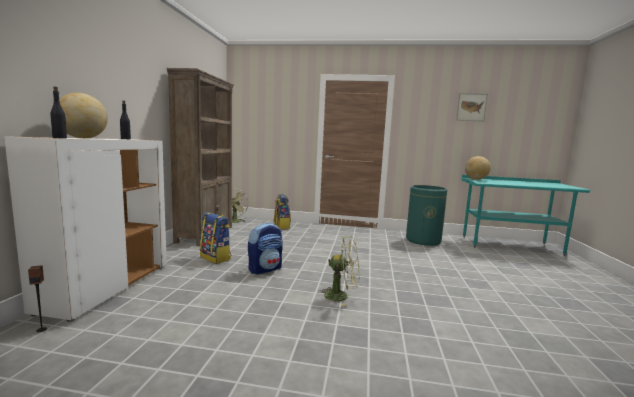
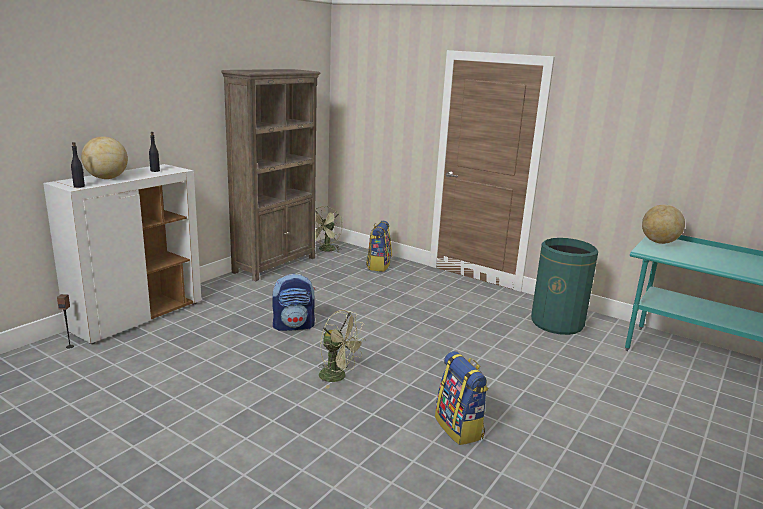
camera: 25 degrees right, 10 degrees up
backpack [200,212,231,264] -> backpack moved to [435,351,488,445]
picture [456,93,488,121] -> none

